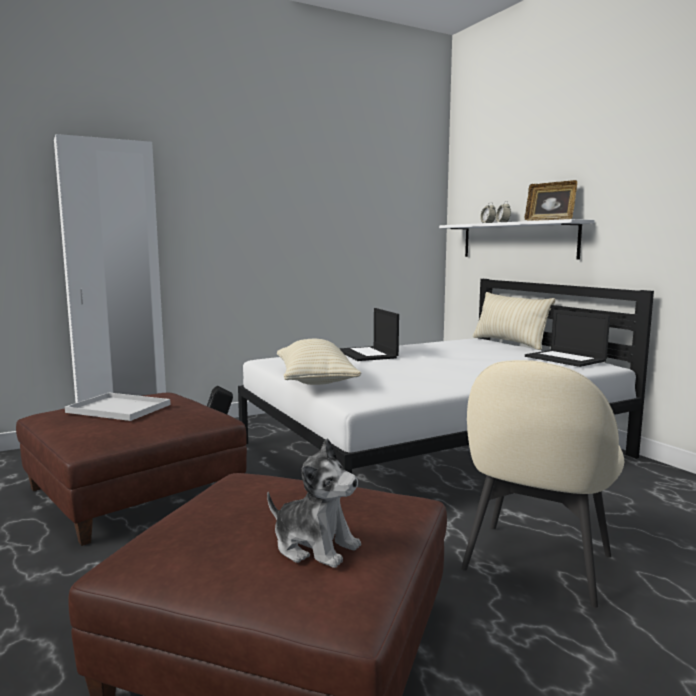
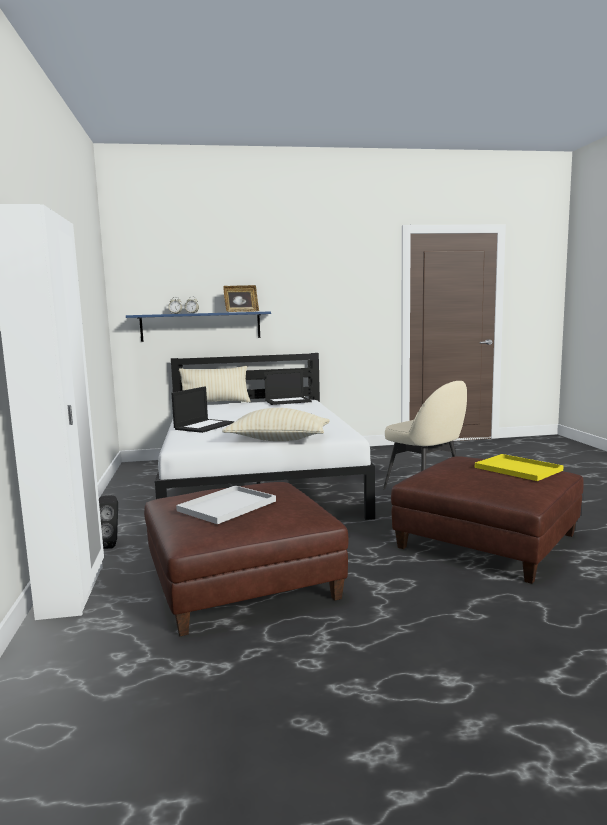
camera: 70 degrees left, 0 degrees up
plush toy [267,438,361,568] -> yellow tray [475,454,564,481]
laptop [339,308,399,361] -> laptop turned 60 degrees counterclockwise [172,386,235,433]
white shelf [439,219,595,260] -> blue shelf [126,311,271,342]

